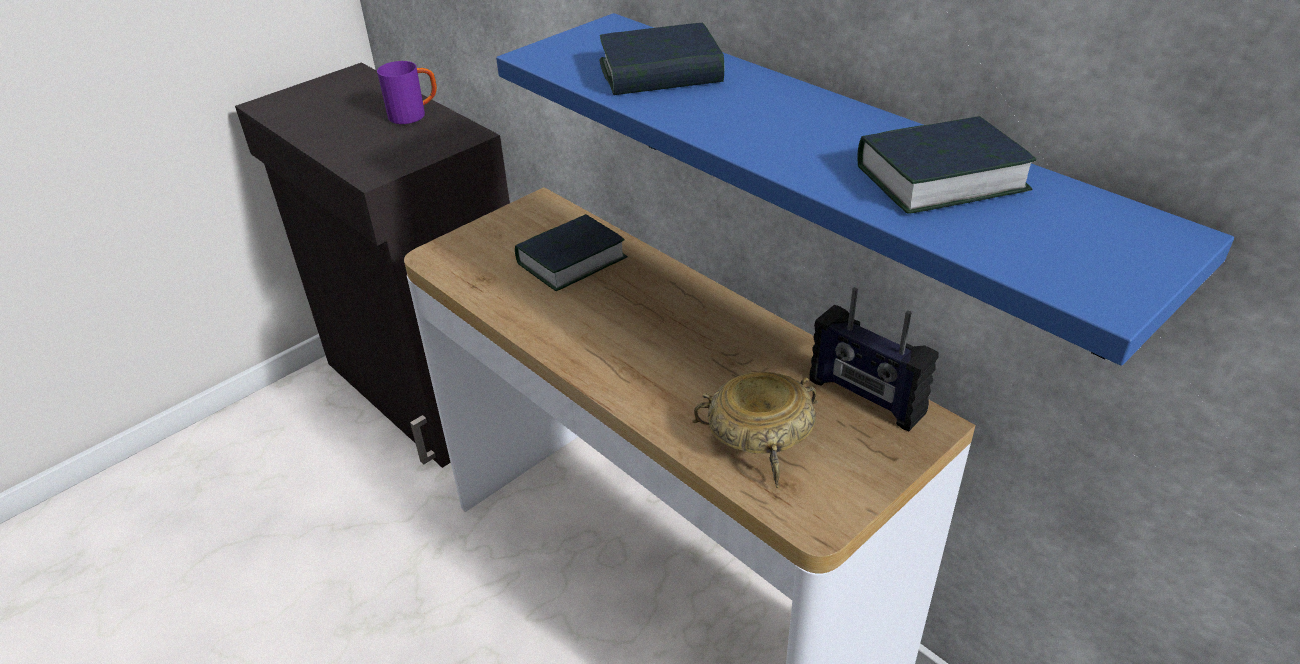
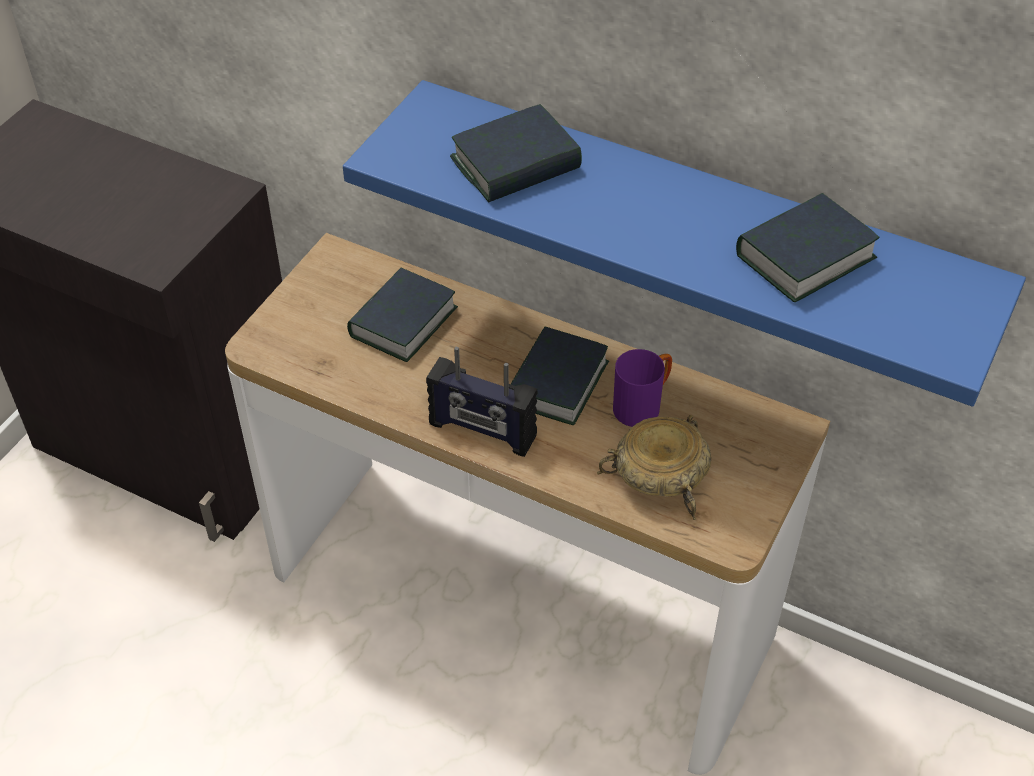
camera: 20 degrees left, 10 degrees up
purple mug [377,61,437,124] -> purple mug moved to [613,349,672,427]
radio [809,287,939,431] -> radio moved to [426,347,538,457]
none -> book [511,327,609,425]

